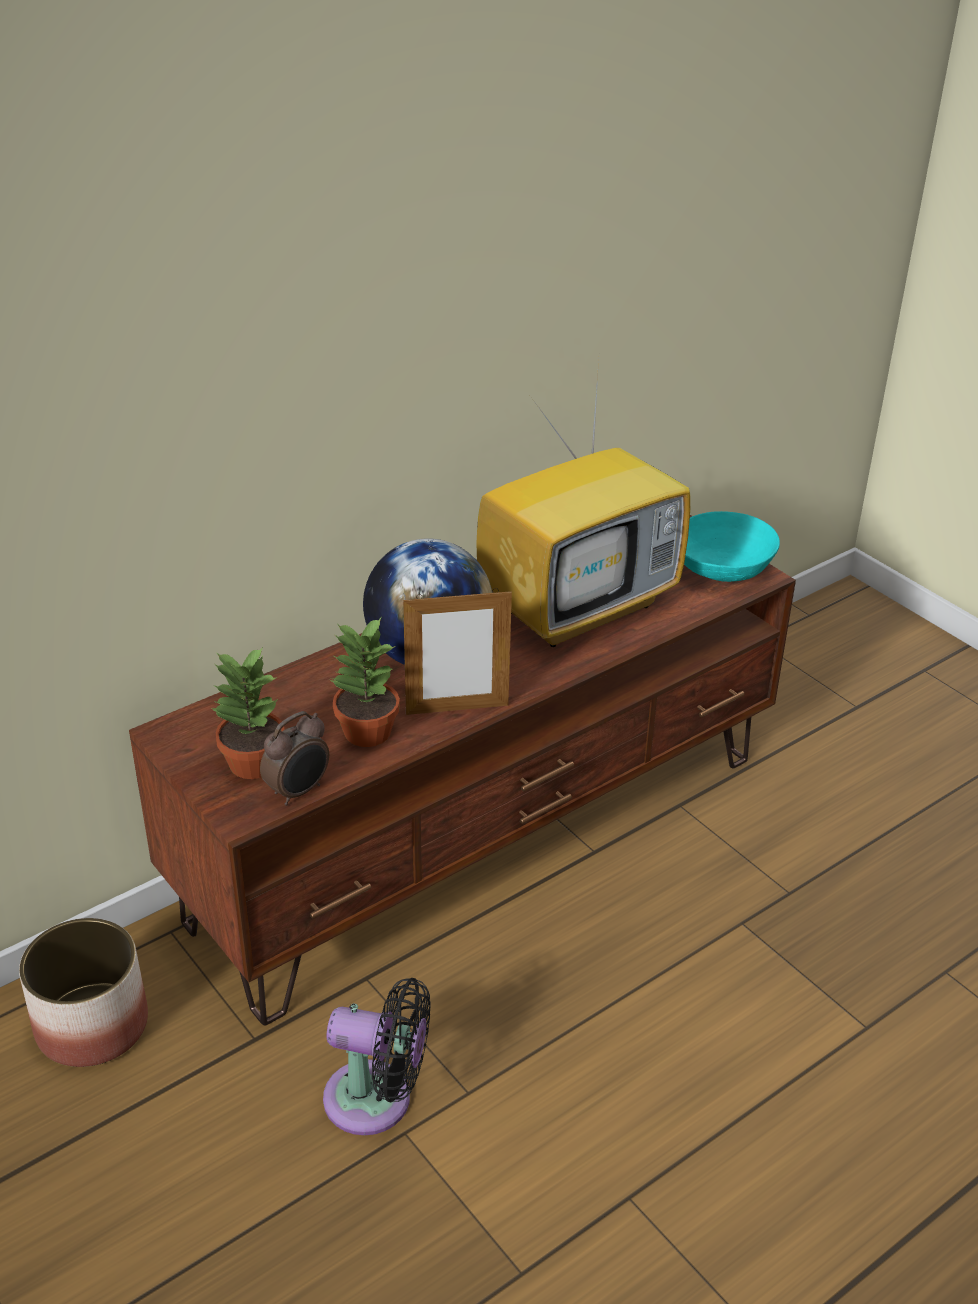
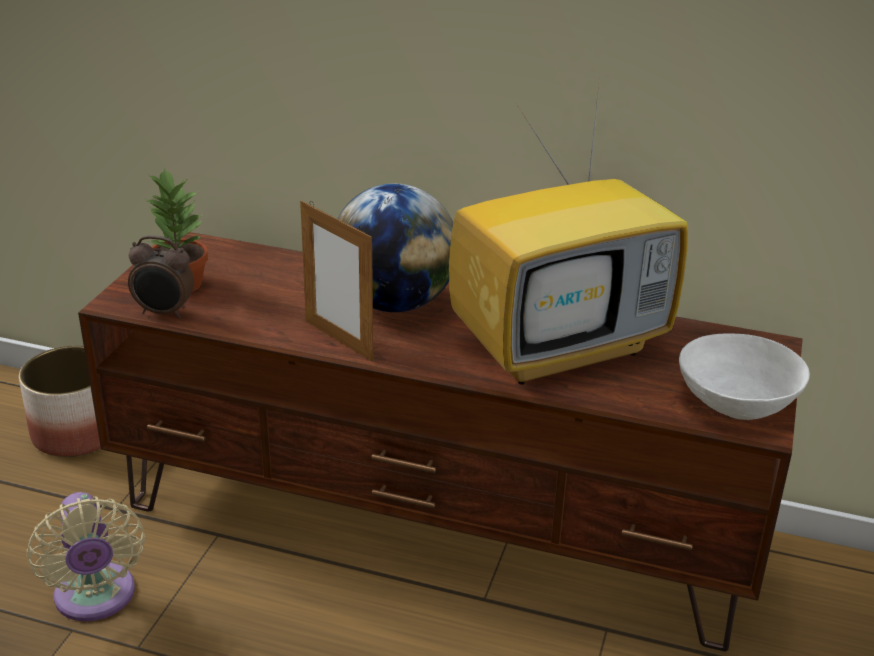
camera: 55 degrees right, 5 degrees down
black fan [323,978,431,1135] -> beige fan [27,492,145,622]
potted plant [330,618,400,747] -> none
television [476,361,690,647] -> television turned 45 degrees counterclockwise [449,75,688,385]
turquoise bowl [684,511,780,582] -> white bowl [679,334,810,420]

